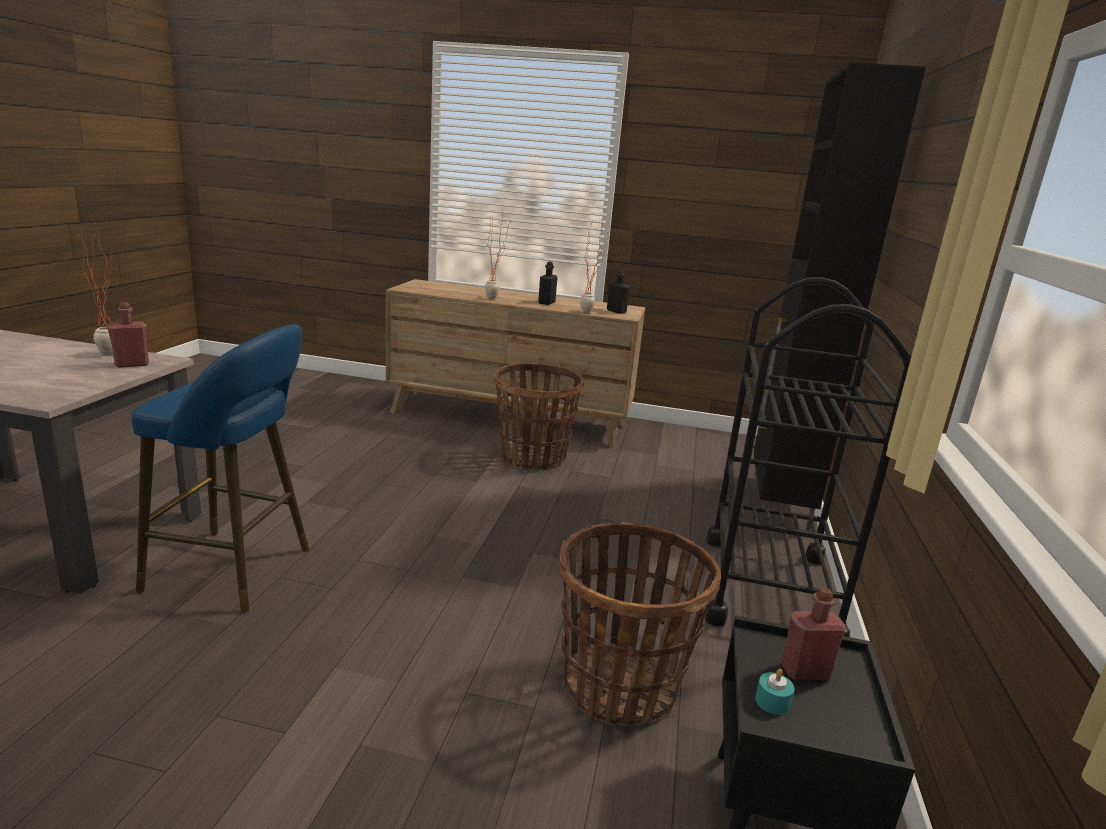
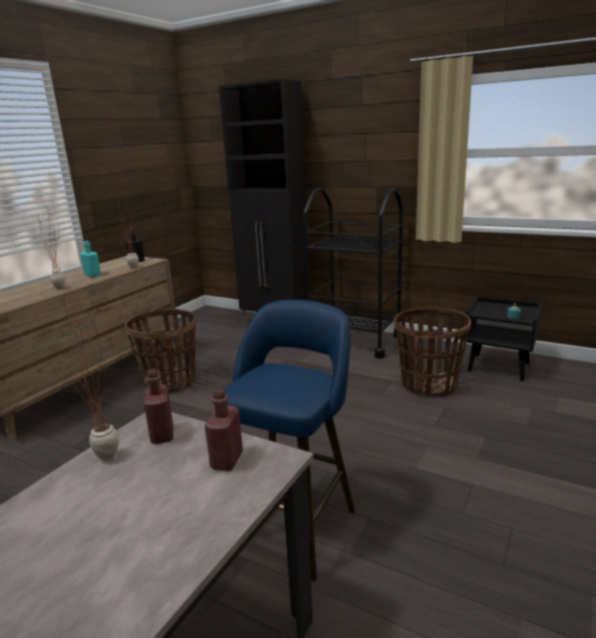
camera: 70 degrees left, 0 degrees up
black bottle [538,262,558,305] -> turquoise bottle [80,241,101,277]
red bottle [781,588,845,680] -> red bottle moved to [205,389,243,471]

